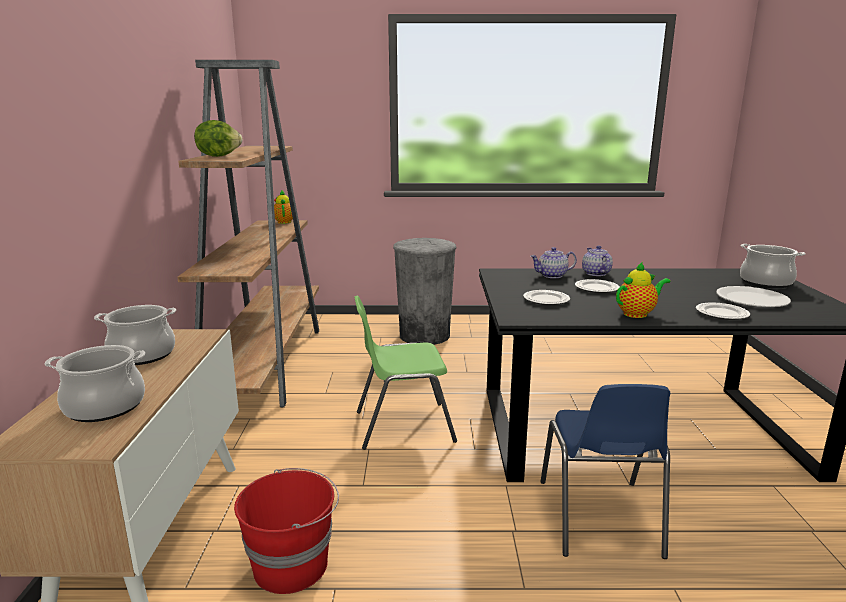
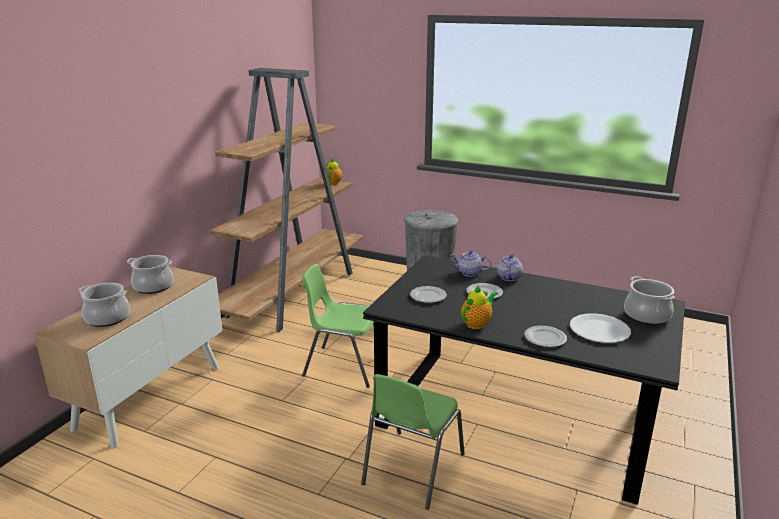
camera: 25 degrees right, 5 degrees up
lettuce [194,120,243,157] -> none
red bucket [234,468,339,594] -> none
blue chair [540,384,670,559] -> green chair [361,374,465,510]
teapot [616,262,670,318] -> teapot turned 45 degrees counterclockwise [461,285,498,329]

